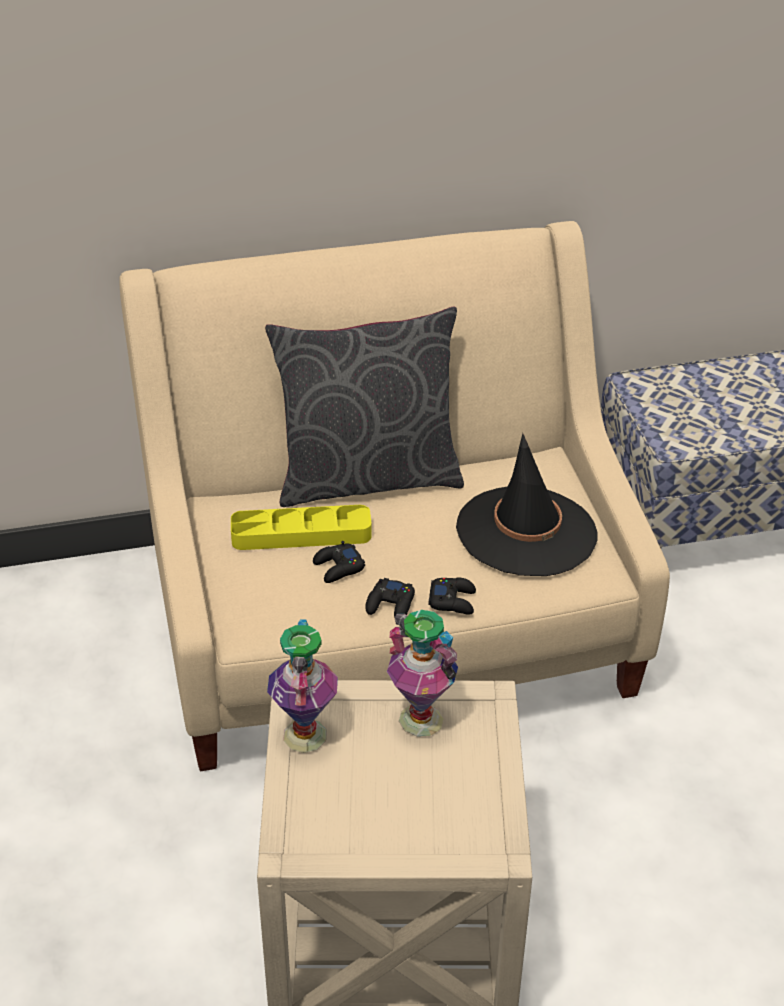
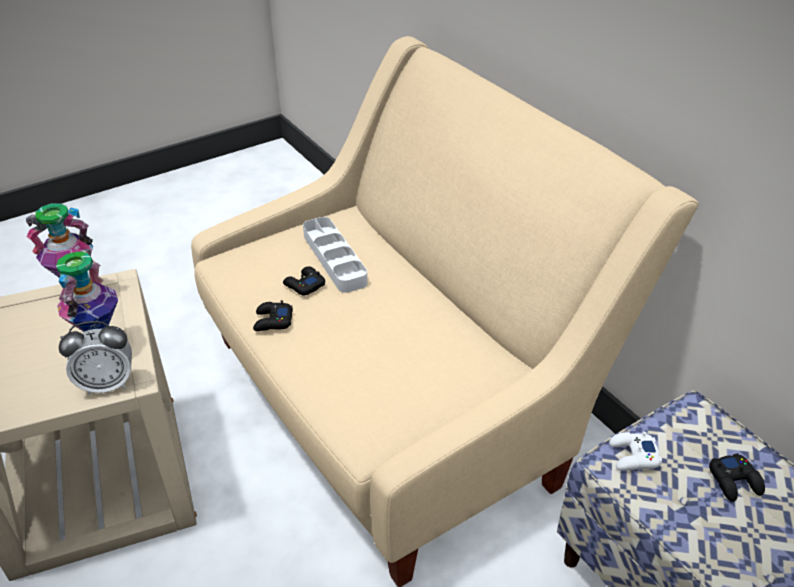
camera: 70 degrees right, 0 degrees up
yellow tray [231,505,371,550] -> white tray [303,217,368,293]
grey pillow [265,306,464,507] -> none
black game controller [428,577,476,615] -> black game controller moved to [709,453,765,502]
black hat [456,433,598,576] -> none
none -> alarm clock [59,321,132,395]
none -> white game controller [609,432,662,471]

